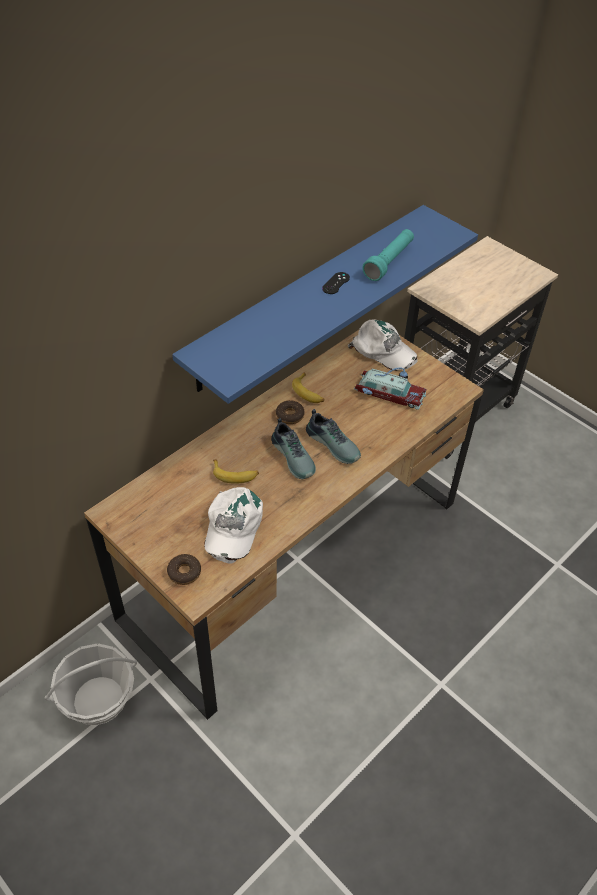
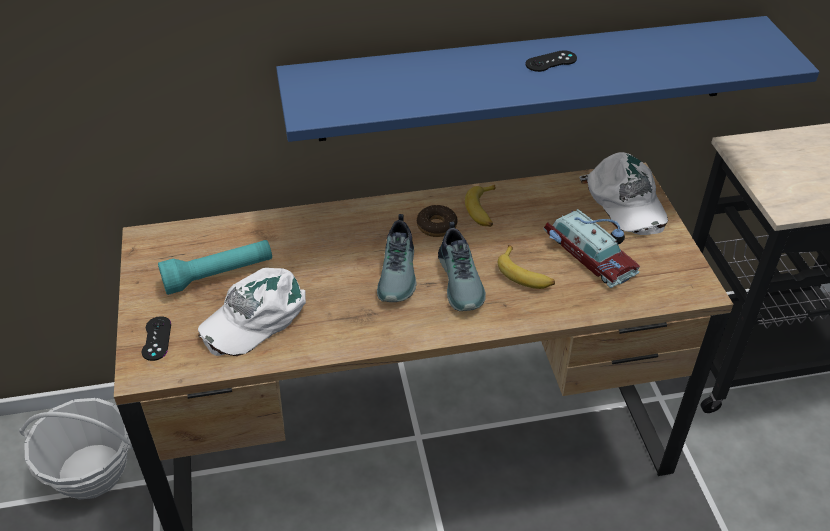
camera: 35 degrees right, 5 degrees down
donut [167,554,201,585] -> black game controller [141,316,171,361]
banana [213,459,259,484] -> banana moved to [498,245,555,289]
turquoise flashlight [362,229,414,281] -> turquoise flashlight moved to [158,240,272,295]

